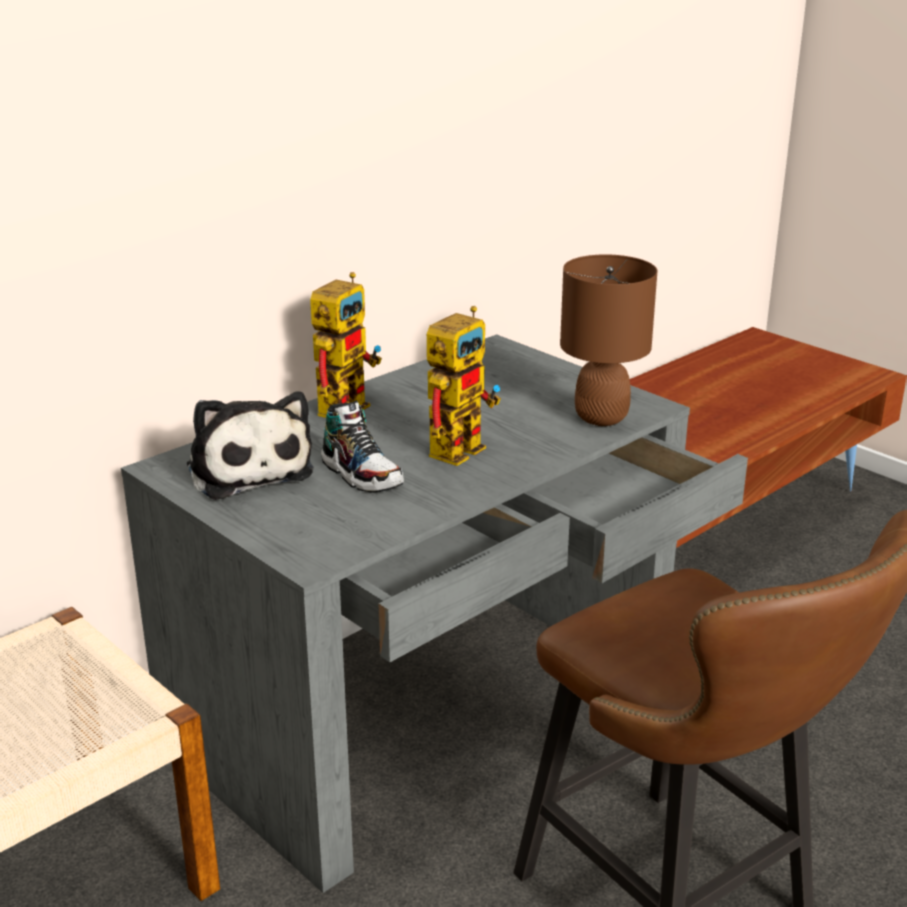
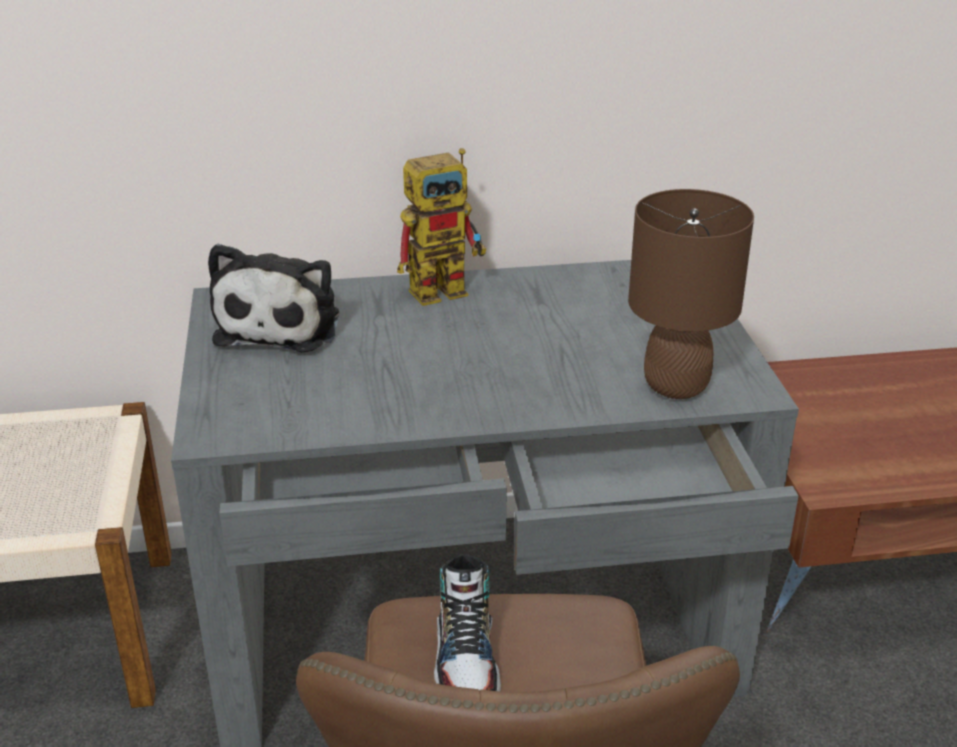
camera: 35 degrees right, 5 degrees up
shoe [321,400,404,493] -> shoe moved to [434,554,501,691]
toy robot [427,306,501,466] -> none

